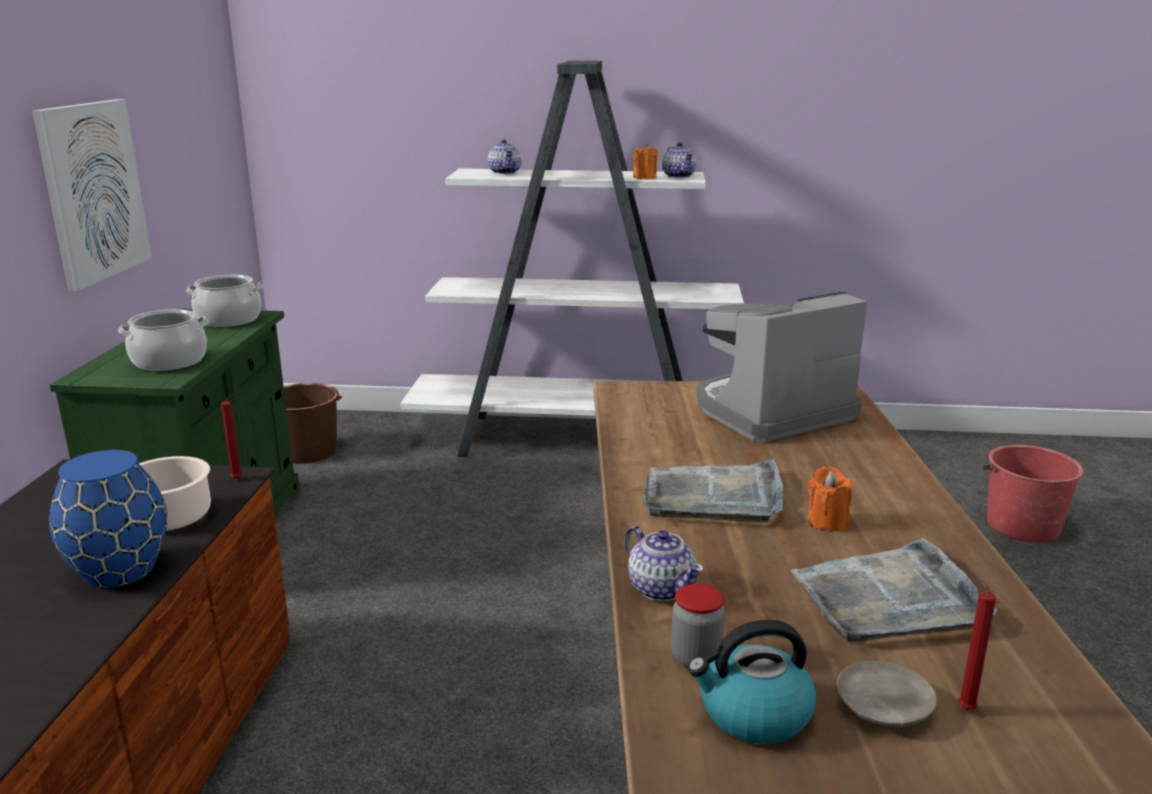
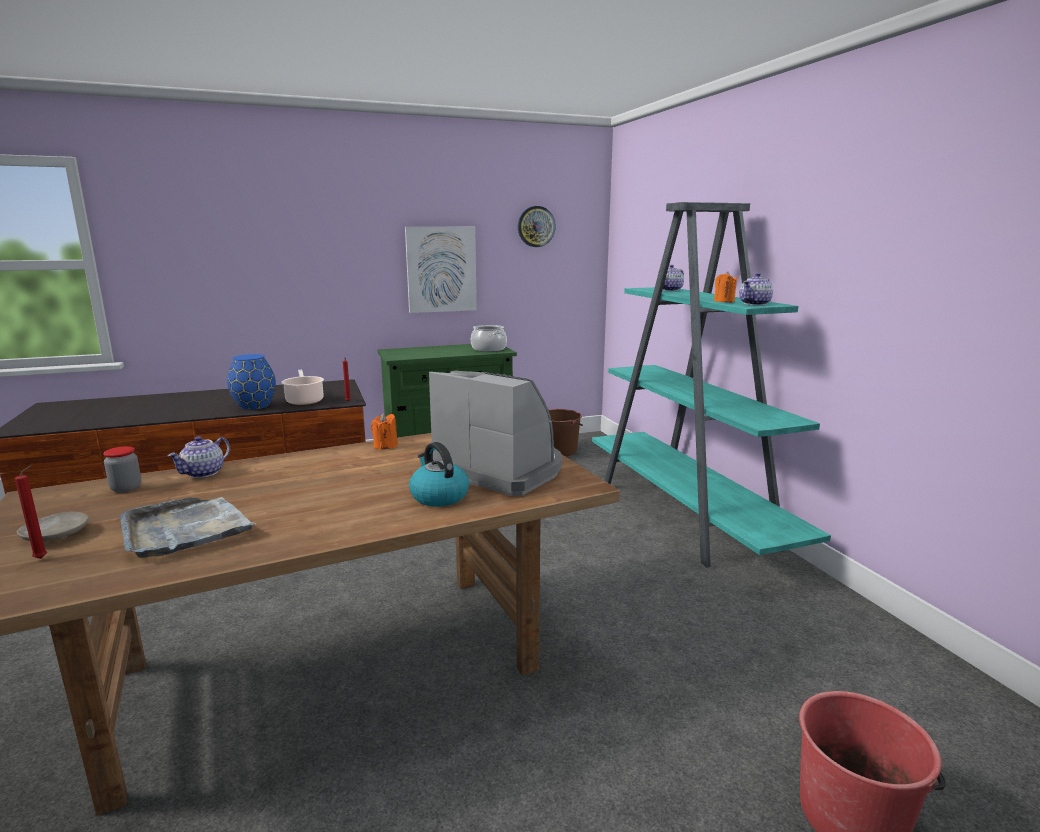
camera: 65 degrees right, 5 degrees down
cooking pot [118,309,208,371] -> none
white bookcase [400,61,744,457] -> turquoise bookcase [592,202,831,567]
grey tray [643,460,783,522] -> none
kettle [688,619,816,744] -> kettle moved to [409,442,469,507]
orange candle [808,467,852,532] -> orange candle moved to [371,413,398,450]
none -> wall clock [518,206,556,247]

